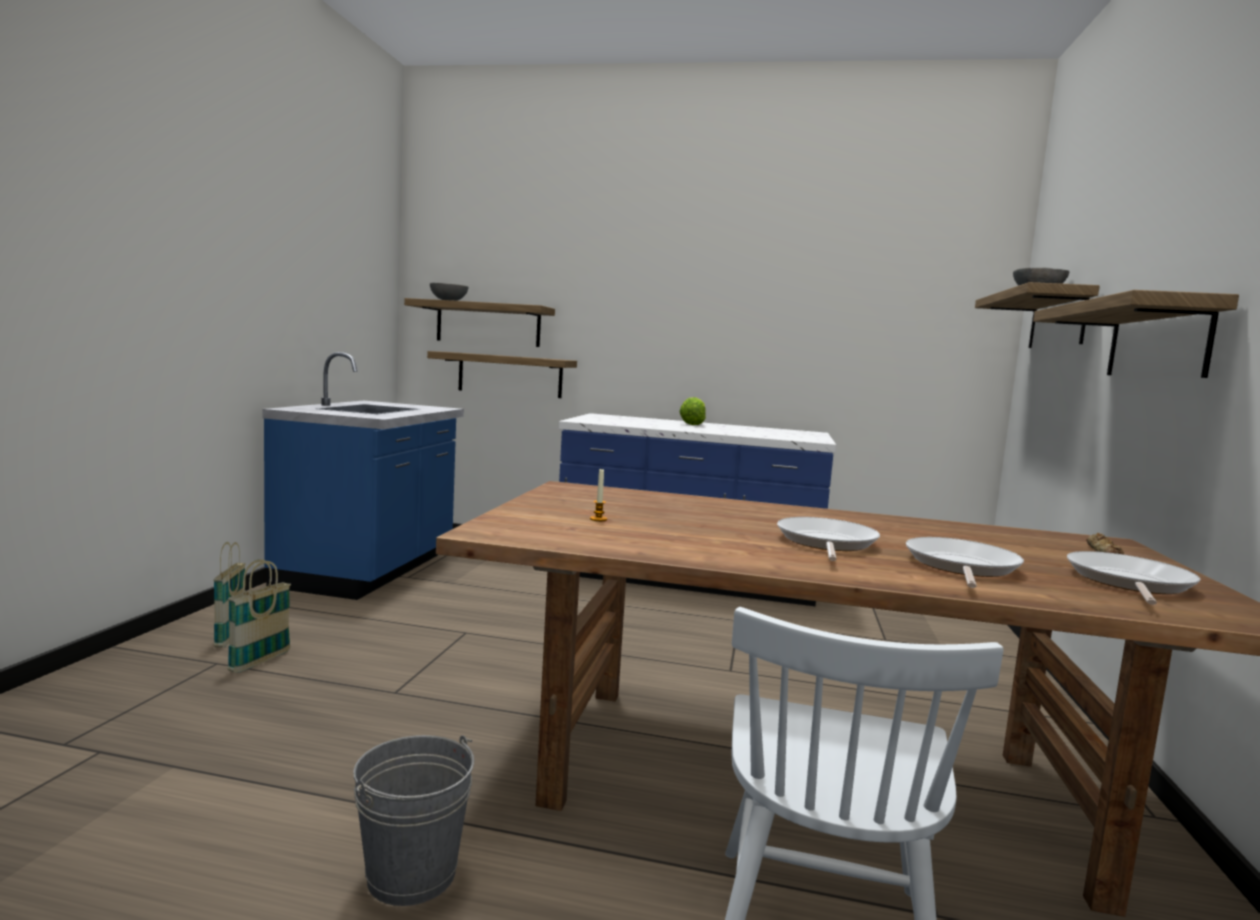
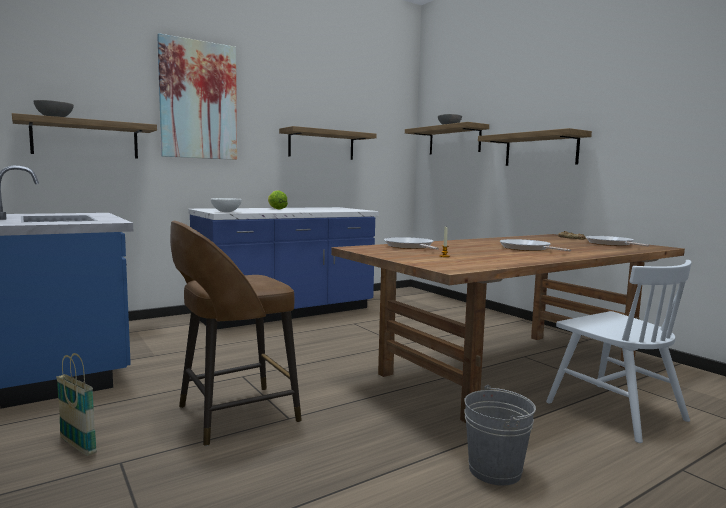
camera: 45 degrees left, 0 degrees up
basket [227,559,291,673] -> none
shelf [427,351,577,398] -> shelf moved to [279,126,377,160]
frying pan [906,537,1024,588] -> frying pan moved to [384,237,439,250]
none -> picture [157,33,237,160]
none -> brown stool [170,221,302,446]
none -> white bowl [211,198,242,212]

